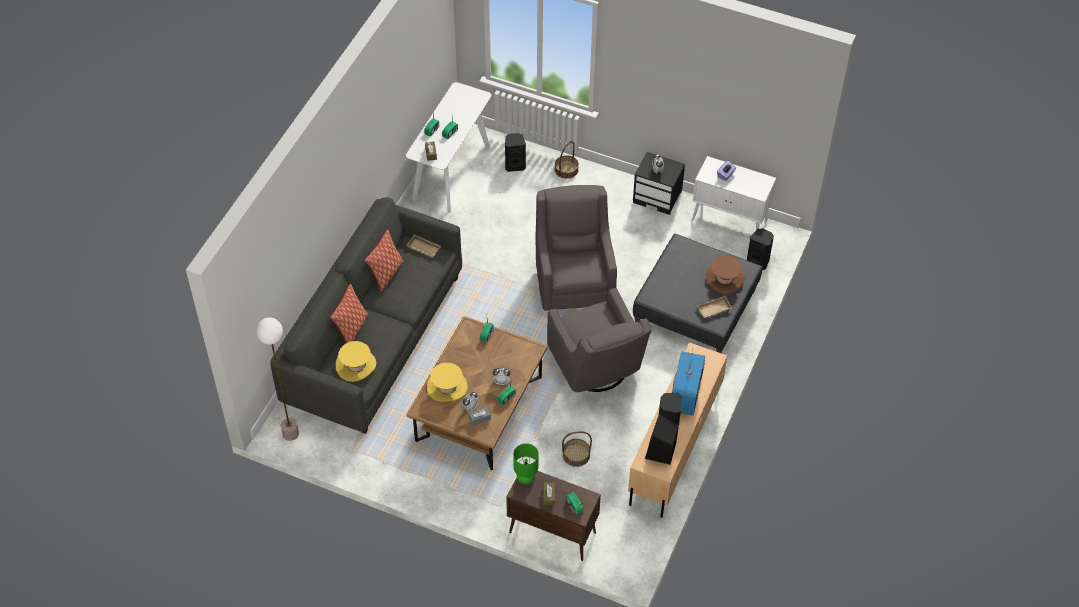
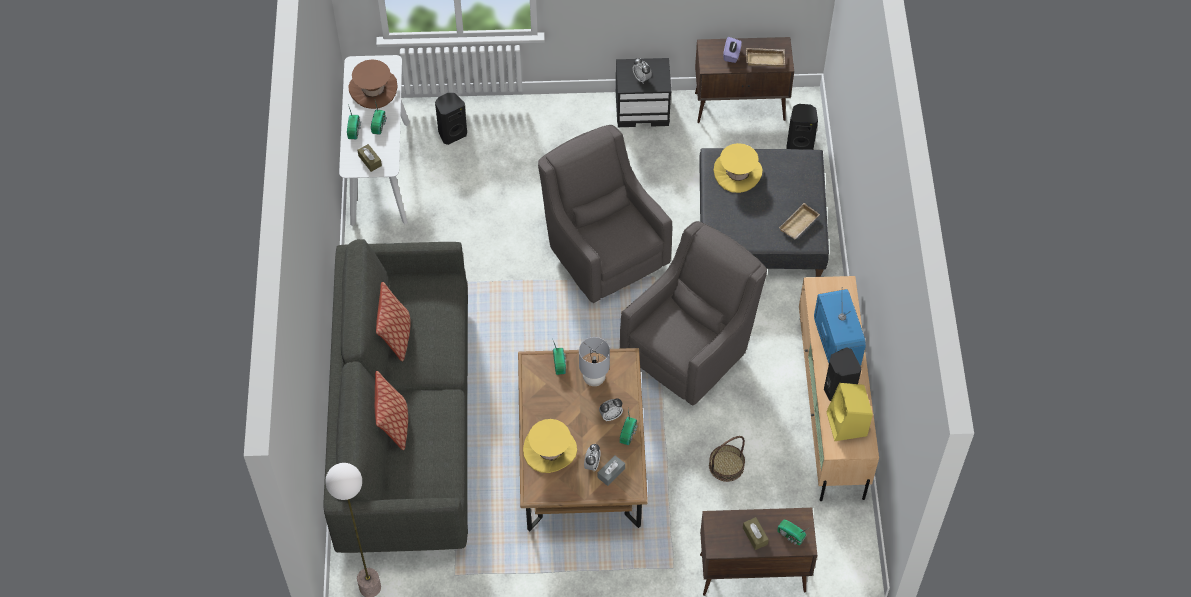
camera: 25 degrees left, 5 degrees up
yellow hat [336,341,376,382] -> yellow hat moved to [714,143,763,193]
beige tray [407,234,441,258] -> beige tray moved to [746,48,785,67]
green table lamp [513,443,539,484] -> none
grey armchair [547,288,651,392] -> grey armchair turned 90 degrees counterclockwise [620,221,767,406]
basket [555,141,579,179] -> none
black speaker [645,414,679,465] -> yellow speaker [826,383,873,441]
white cabinet [692,156,776,230] -> brown cabinet [695,37,794,123]
brown hat [706,255,745,294] -> brown hat moved to [348,59,398,109]
none -> grey table lamp [579,337,610,386]

